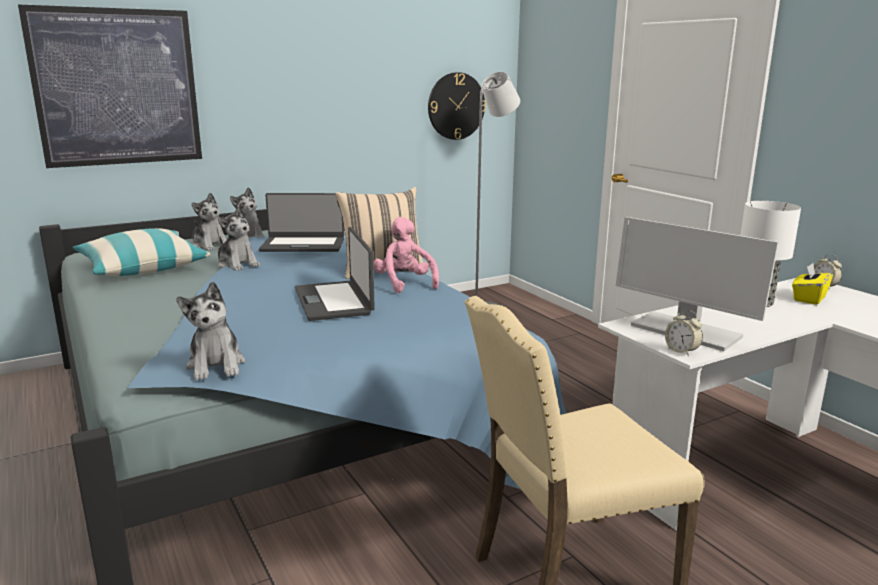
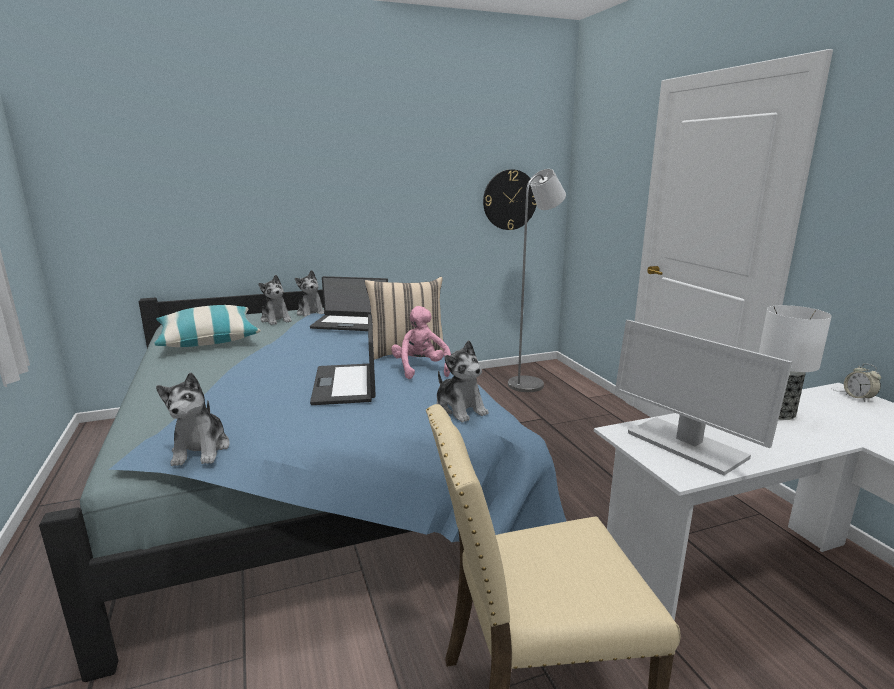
camera: 10 degrees right, 0 degrees up
picture [18,5,202,168] -> none
plush toy [217,206,260,271] -> plush toy moved to [436,340,489,423]
alarm clock [665,310,703,356] -> none
yellow tissue box [792,263,833,305] -> none

